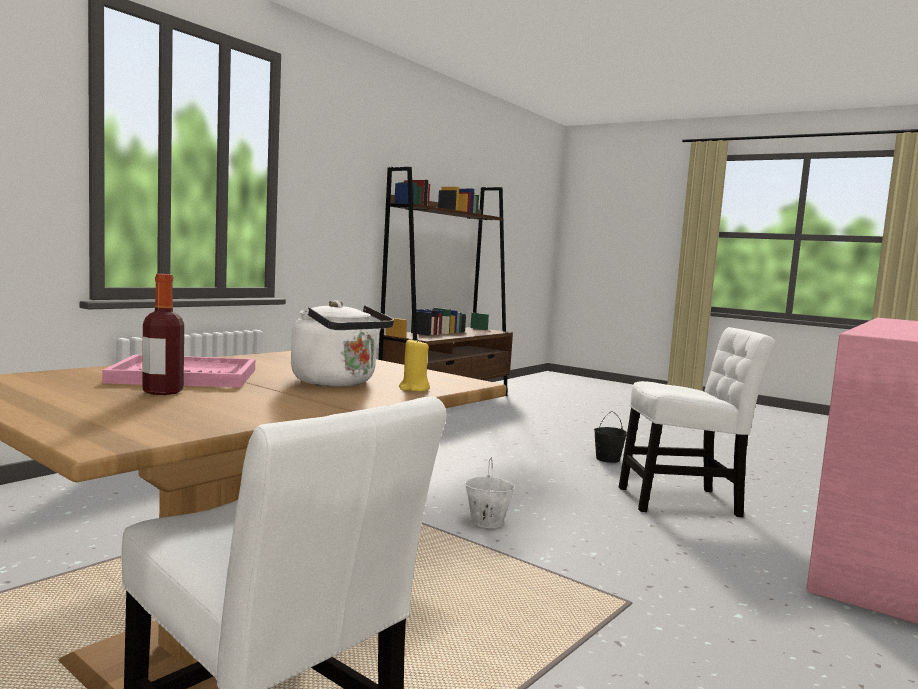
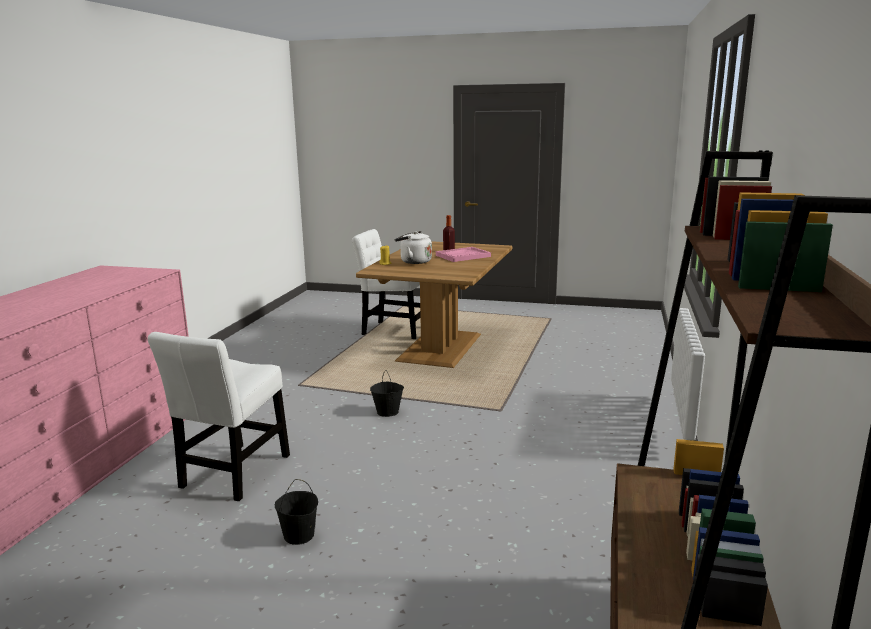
camera: 160 degrees right, 10 degrees up
white bucket [465,457,515,528] -> black bucket [370,370,404,417]
white chair [619,327,775,517] -> white chair turned 45 degrees counterclockwise [148,332,290,501]

